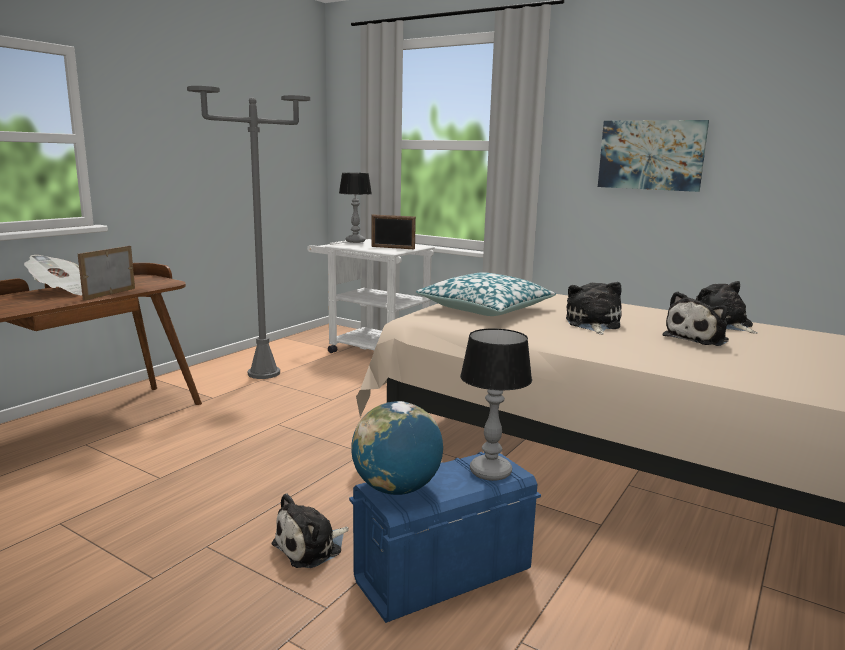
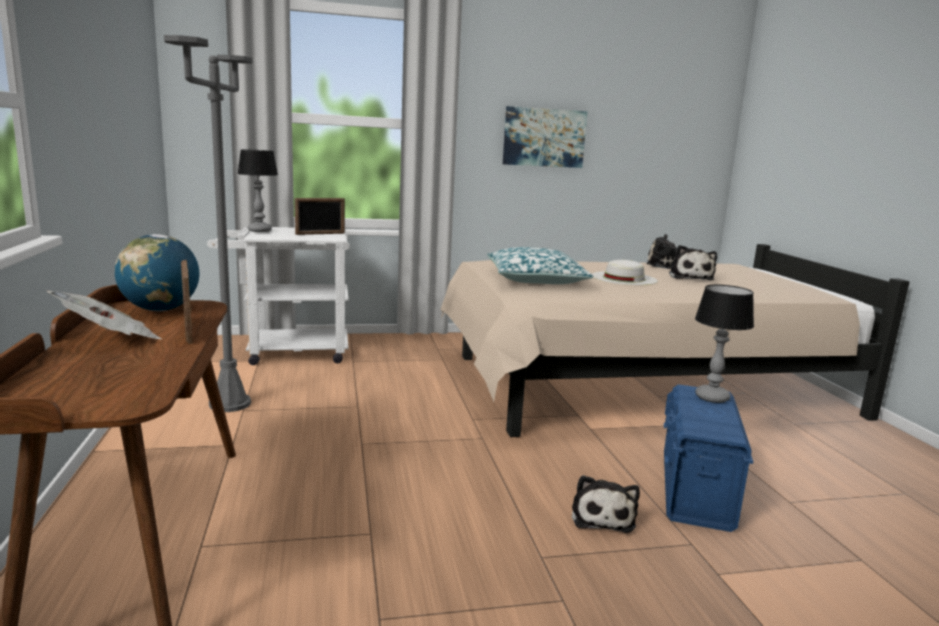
camera: 45 degrees left, 0 degrees up
globe [351,401,443,495] -> globe moved to [115,234,199,311]
plush toy [566,282,622,334] -> white hat [592,260,658,285]

